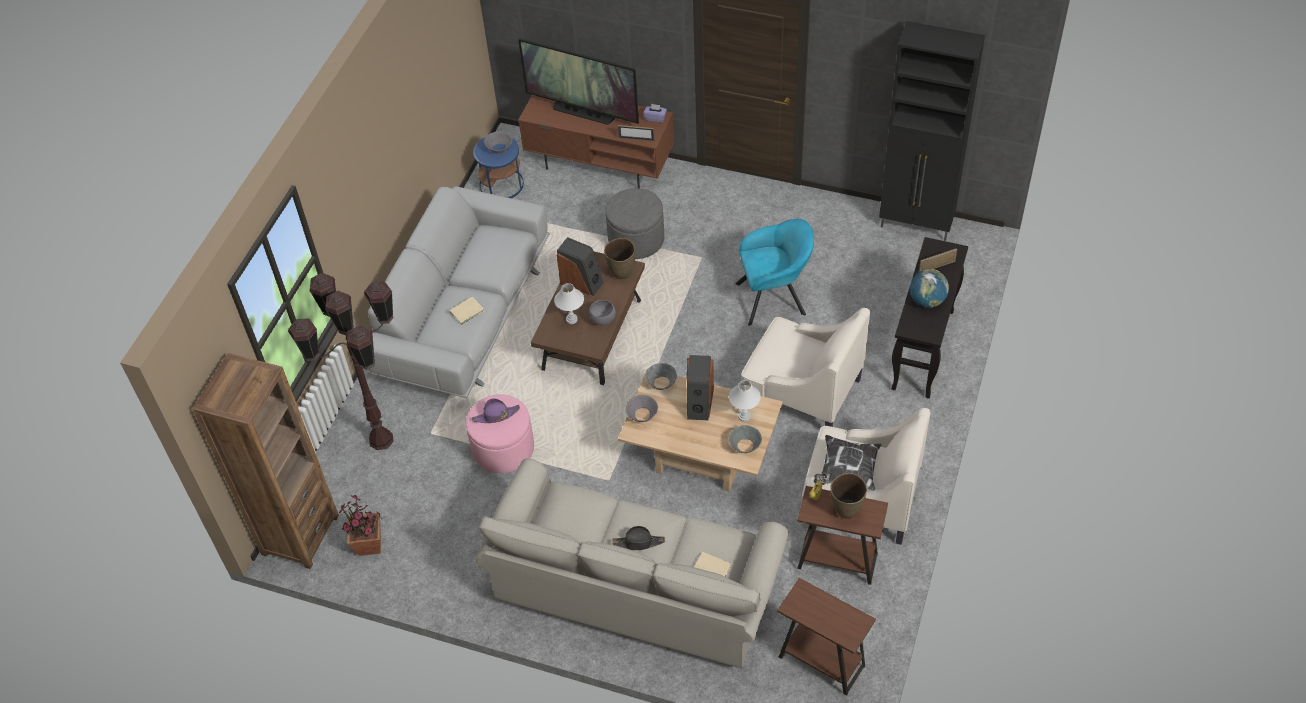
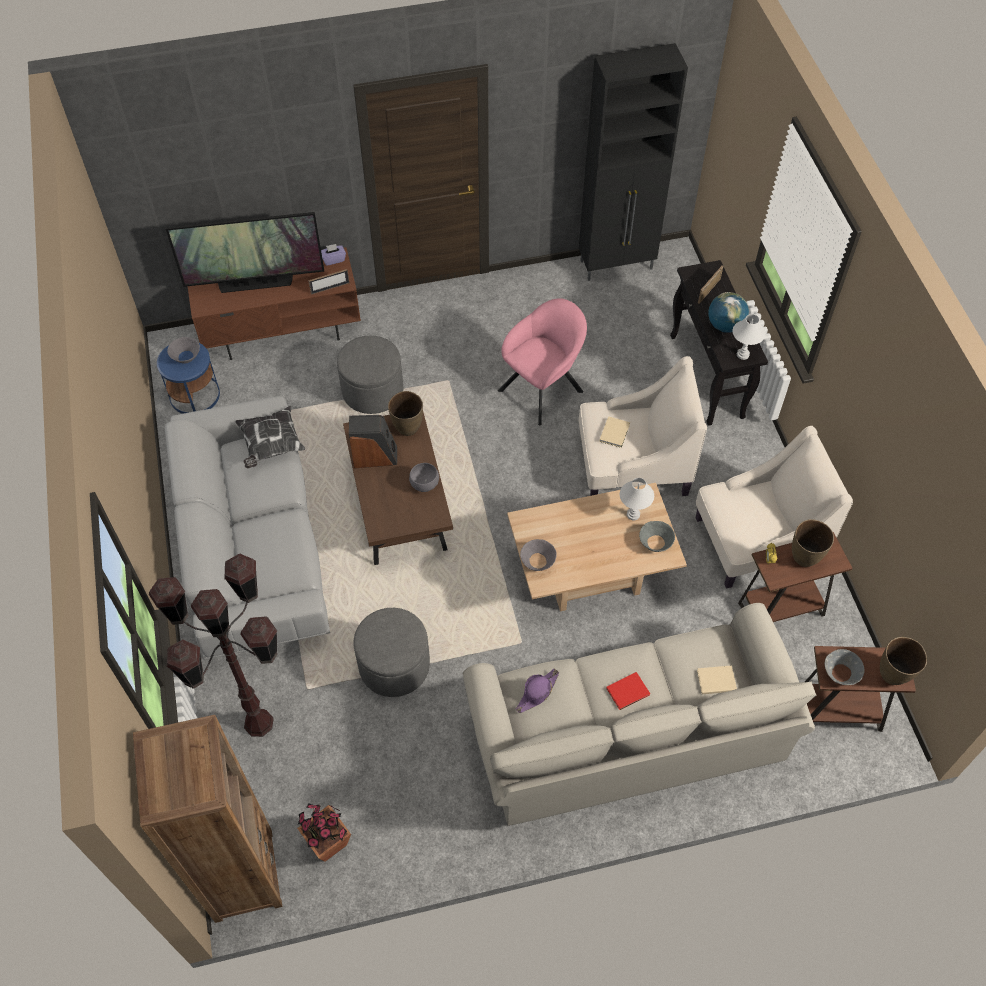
camera: 35 degrees left, 5 degrees up
beige book [449,297,484,325] -> beige book moved to [599,416,630,448]
pink ottoman [466,394,534,473] -> grey ottoman [354,608,430,697]
purple hat [472,398,520,423] -> purple hat moved to [516,669,559,713]
white table lamp [554,283,584,324] -> white table lamp moved to [733,314,766,360]
black hat [612,526,665,550] -> red book [606,672,650,710]
grey bowl [645,363,677,390] -> grey bowl moved to [825,649,865,685]
speaker [687,355,714,421] -> none
turquoise armchair [735,219,814,326] -> pink armchair [498,298,587,426]
pillow [814,435,882,491] -> pillow moved to [235,406,305,468]
none -> brown vase [880,637,927,685]

